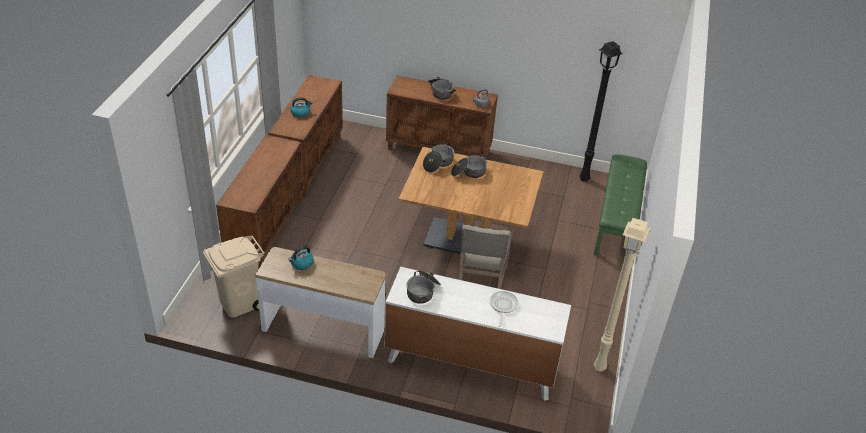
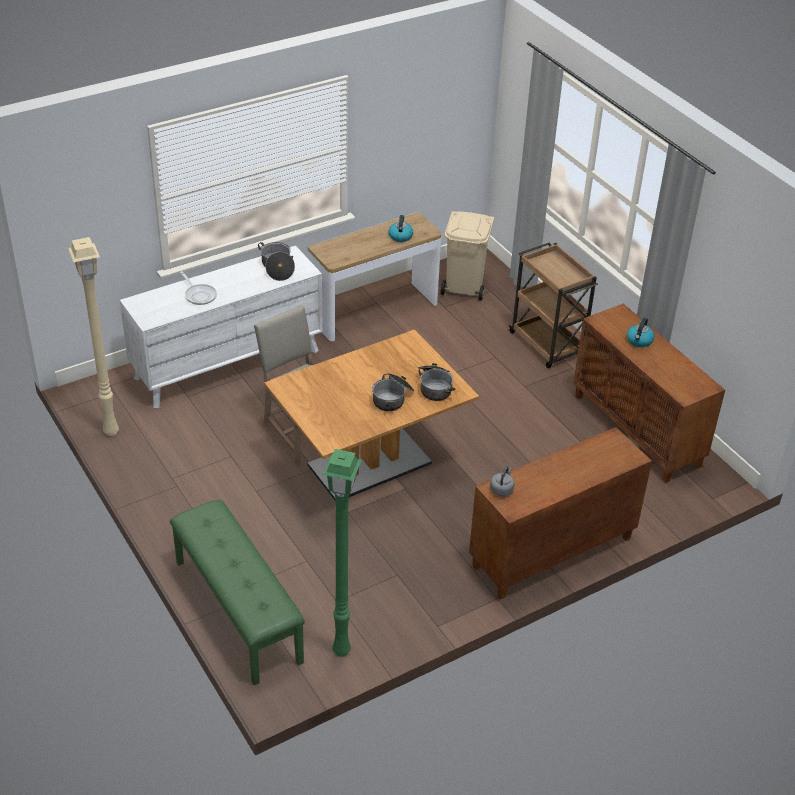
camera: 135 degrees right, 0 degrees up
brown cabinet [216,135,304,268] -> brown cart [509,242,598,368]
cooking pot [428,77,456,100] -> none
black floor lamp [579,41,623,182] -> green floor lamp [323,449,362,656]

